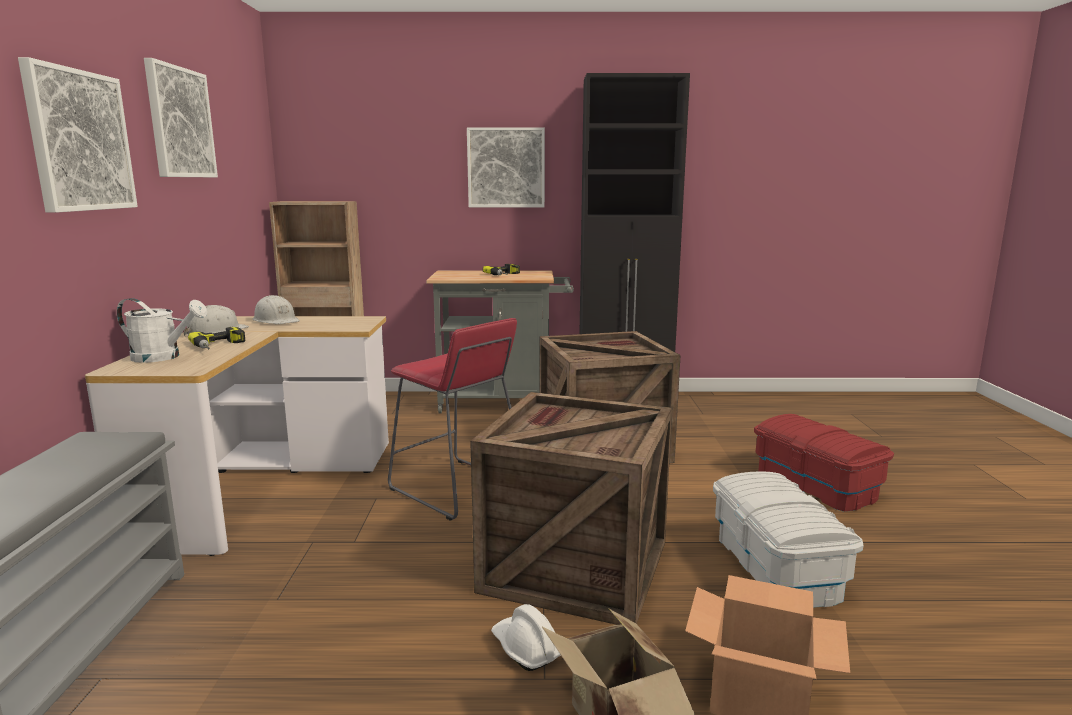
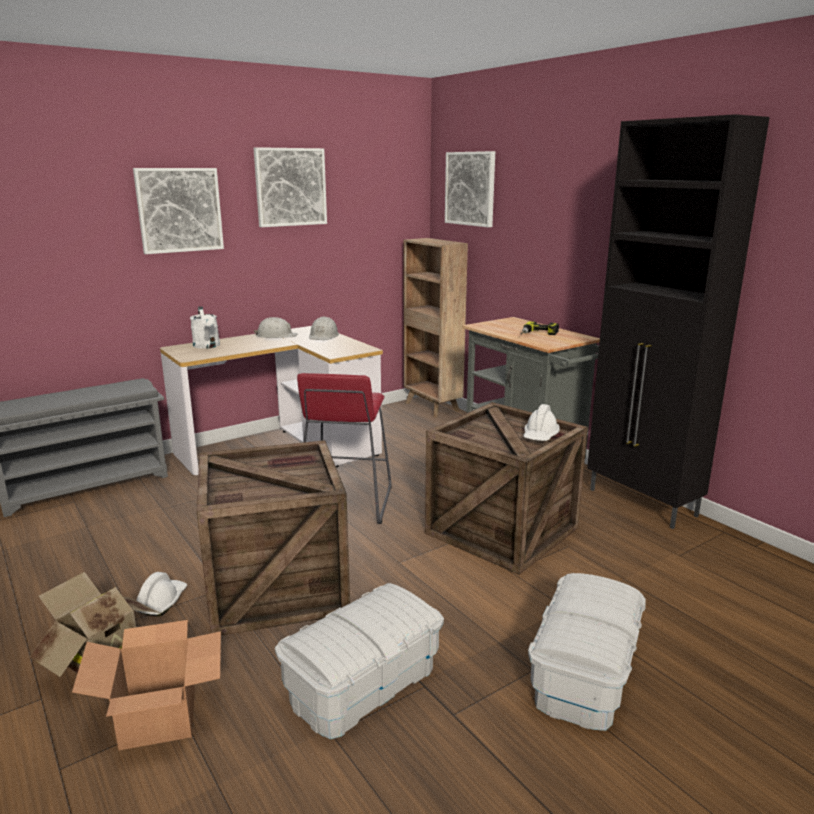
camera: 55 degrees right, 5 degrees up
power drill [188,327,245,349] -> none
picture [467,127,545,207] -> picture moved to [445,151,495,227]
red storage box [754,414,894,512] -> white storage box [528,573,646,731]
none -> white hard hat [523,404,560,441]

